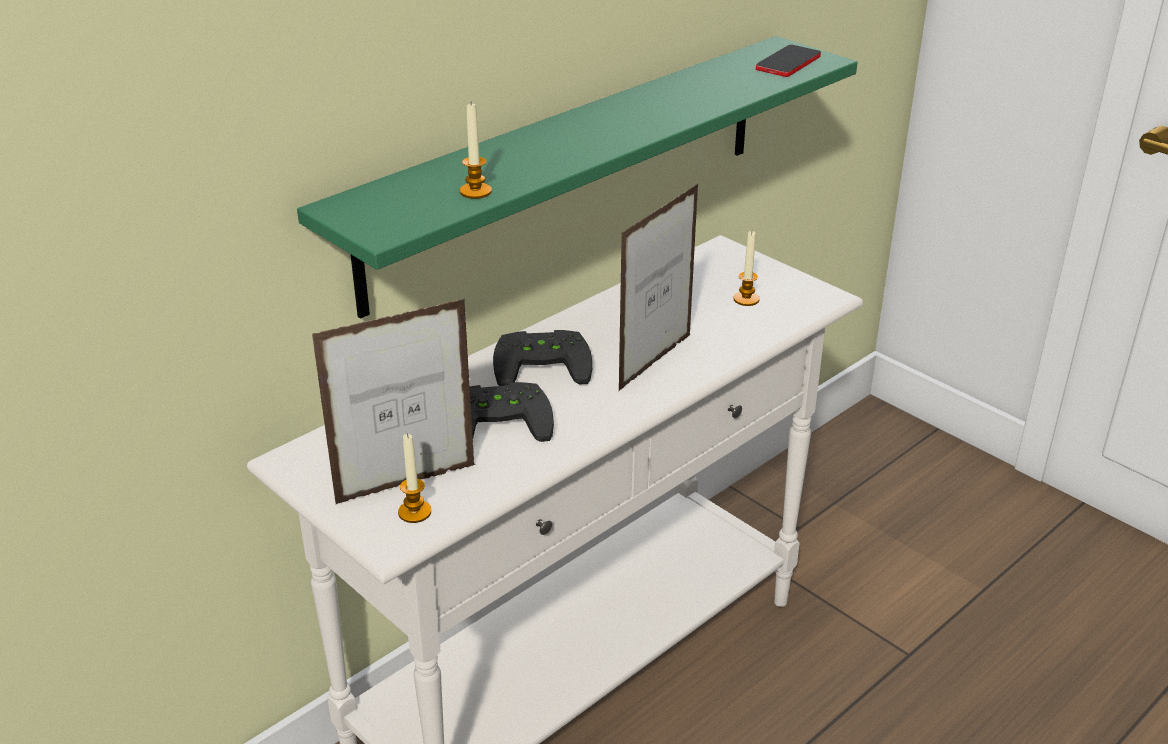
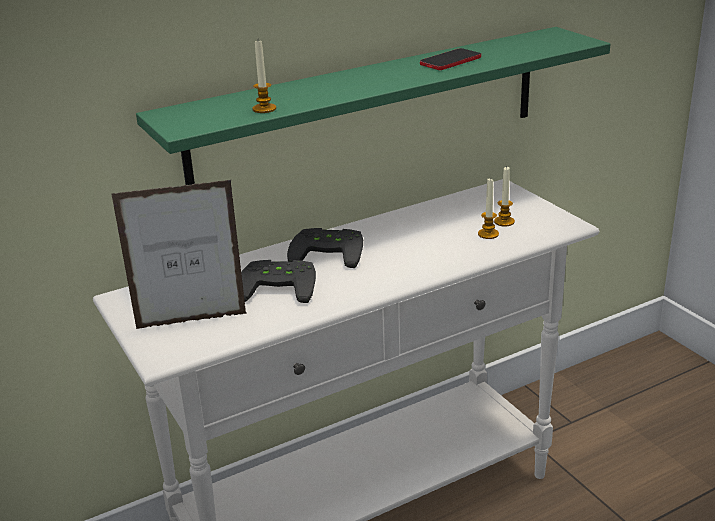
camera: 15 degrees right, 5 degrees down
candle [398,433,431,523] -> candle moved to [478,177,499,239]
picture frame [619,184,698,391] -> none
phone [756,45,821,77] -> phone moved to [420,48,481,70]

